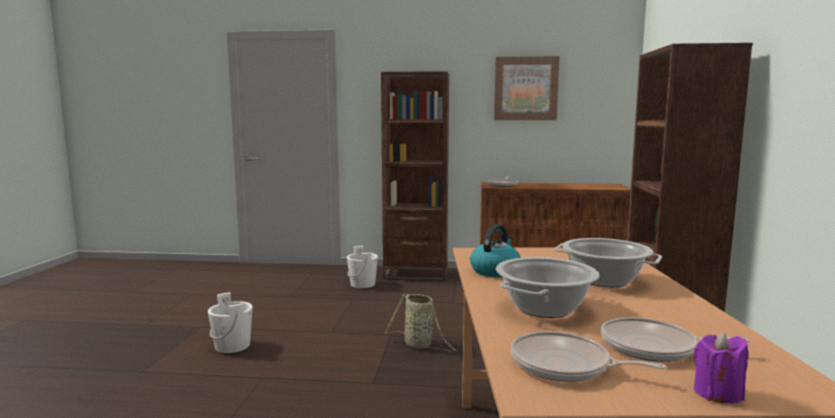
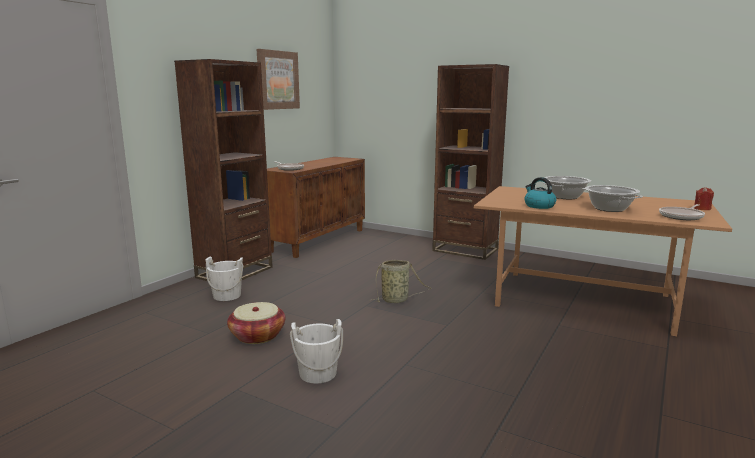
camera: 65 degrees left, 5 degrees up
frying pan [601,317,750,362] -> none
purple candle [694,332,748,404] -> red candle [694,187,714,210]
none -> basket [227,302,285,344]

